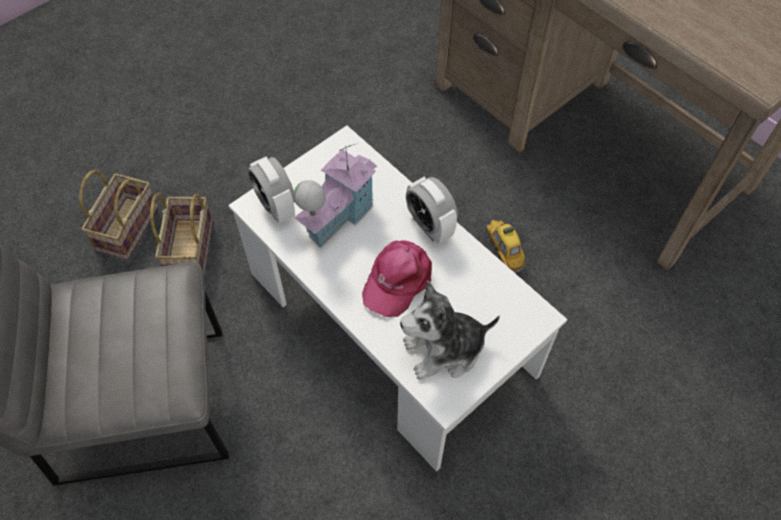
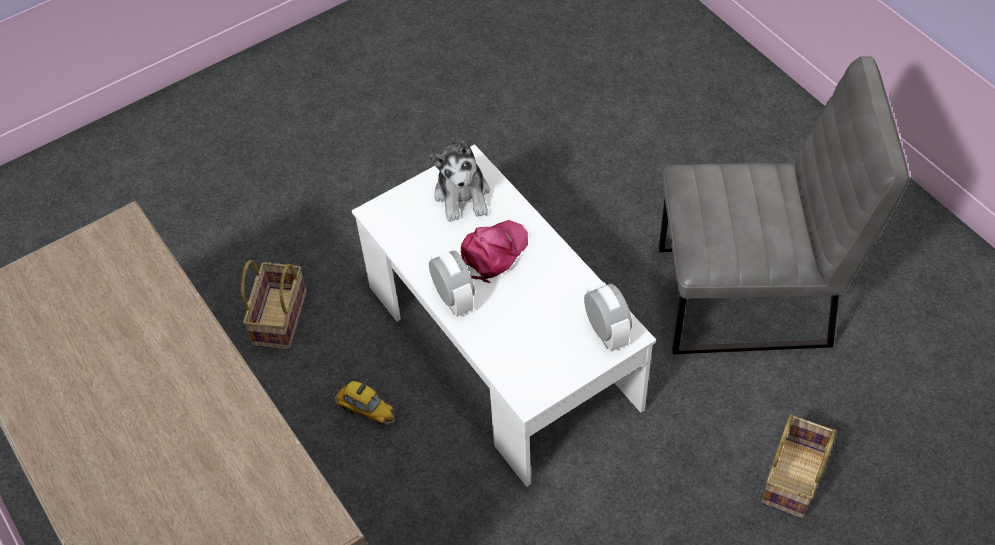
camera: 170 degrees left, 5 degrees down
basket [150,193,213,275] -> basket moved to [241,260,307,350]
toy house [293,143,377,249] -> none
plush toy [400,280,500,380] -> plush toy turned 90 degrees clockwise [430,139,490,222]
toy car [486,220,526,273] -> toy car turned 45 degrees counterclockwise [335,381,396,425]

